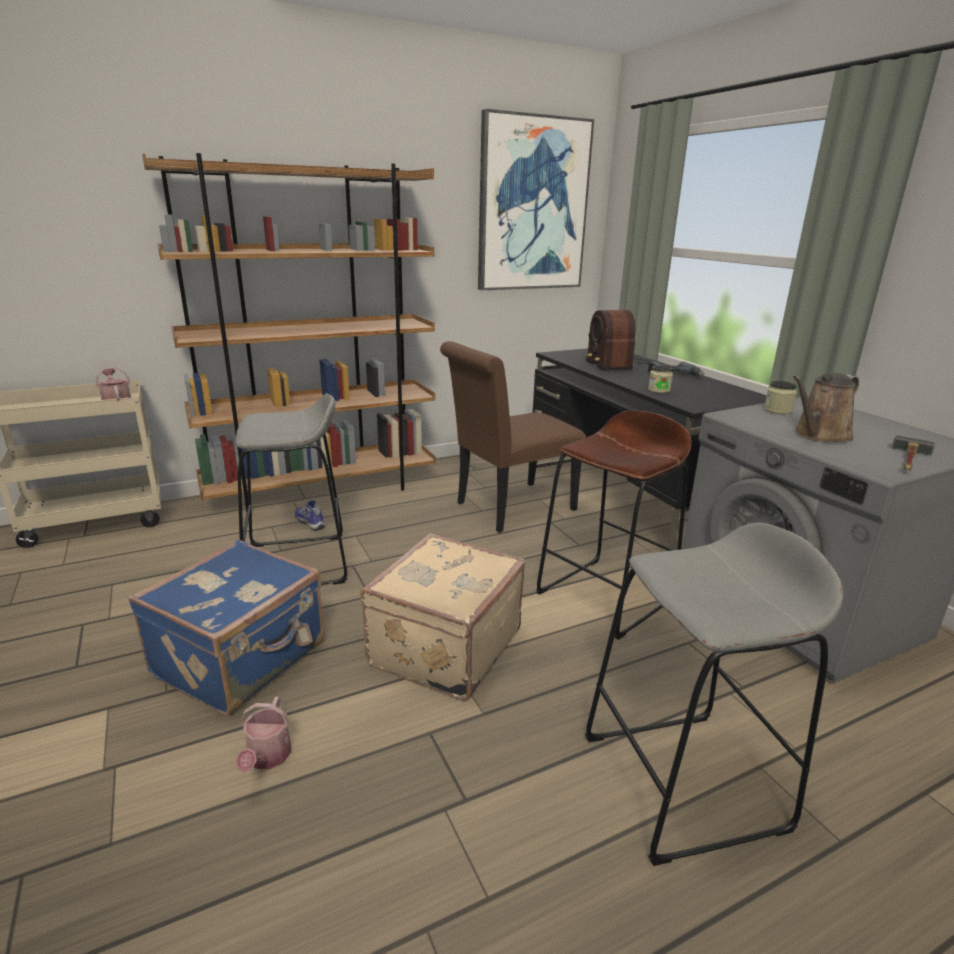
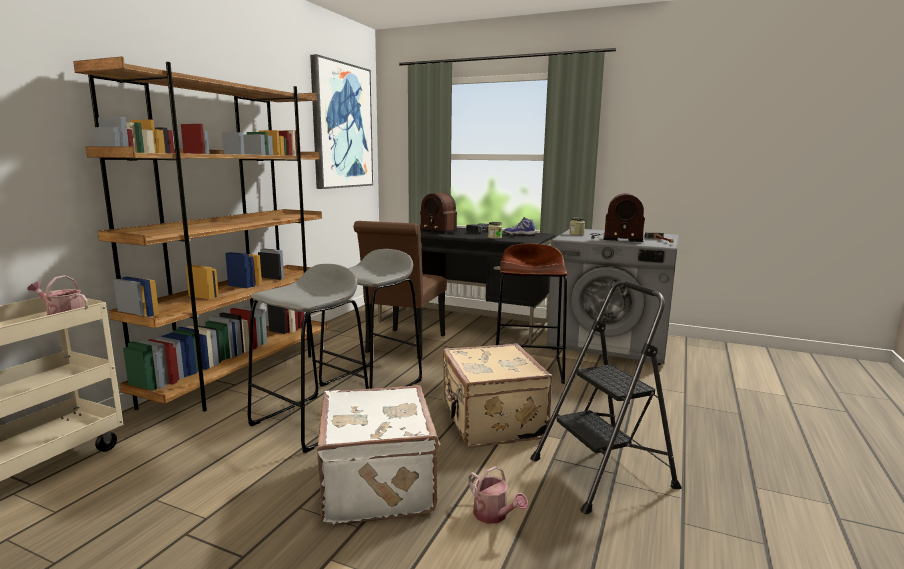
camera: 40 degrees left, 10 degrees down
blue suitcase [128,540,325,715] -> white suitcase [317,385,441,525]
shoe [295,500,325,531] -> shoe moved to [504,217,536,236]
grey stool [585,522,843,866] -> grey stool moved to [319,249,422,389]
brown watering can [793,373,859,442] -> radio [590,193,645,242]
none -> black step ladder [530,281,682,514]

